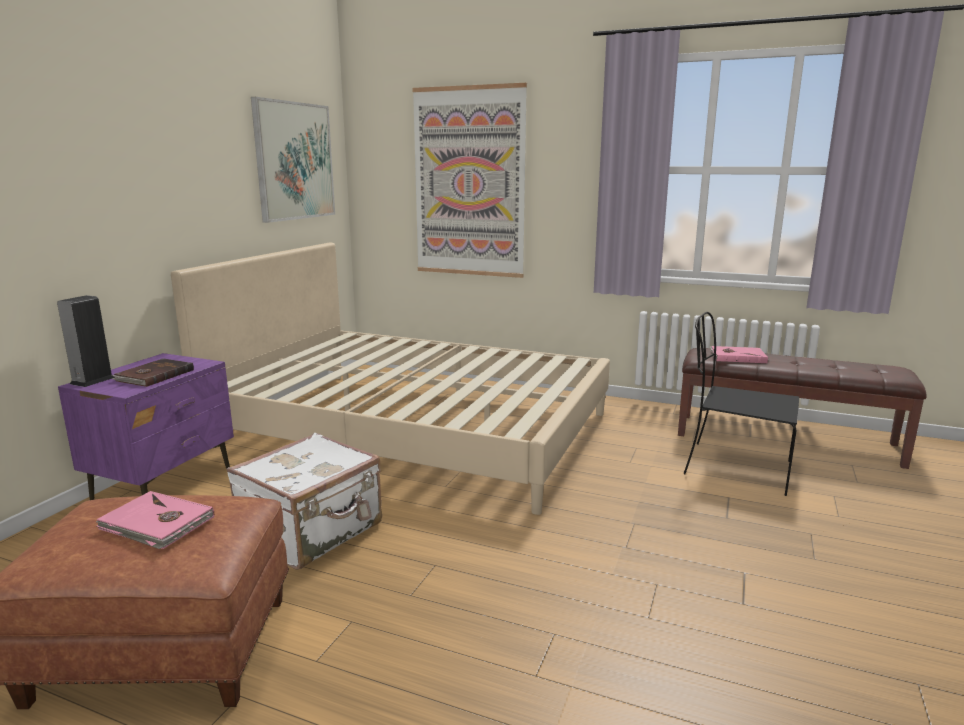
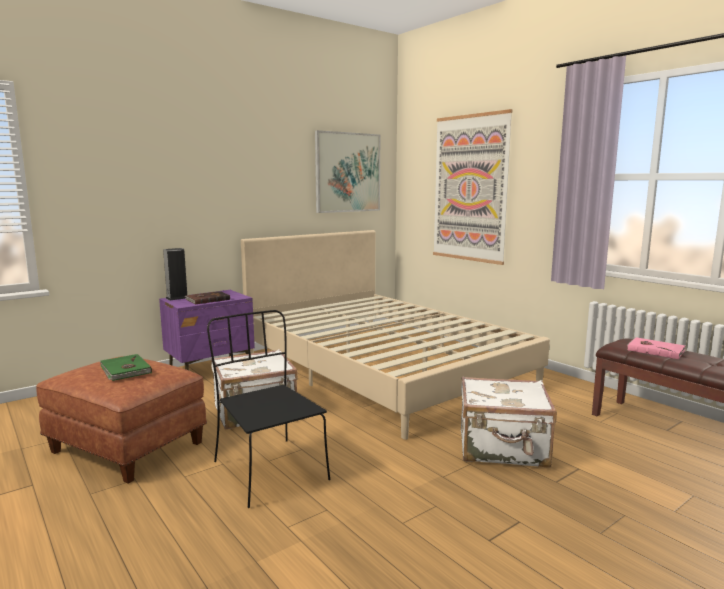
camera: 30 degrees right, 5 degrees down
pink book [96,491,214,549] -> green book [100,354,152,381]
black chair [683,312,799,496] -> black chair moved to [207,310,330,508]
none -> white suitcase [461,377,557,468]

